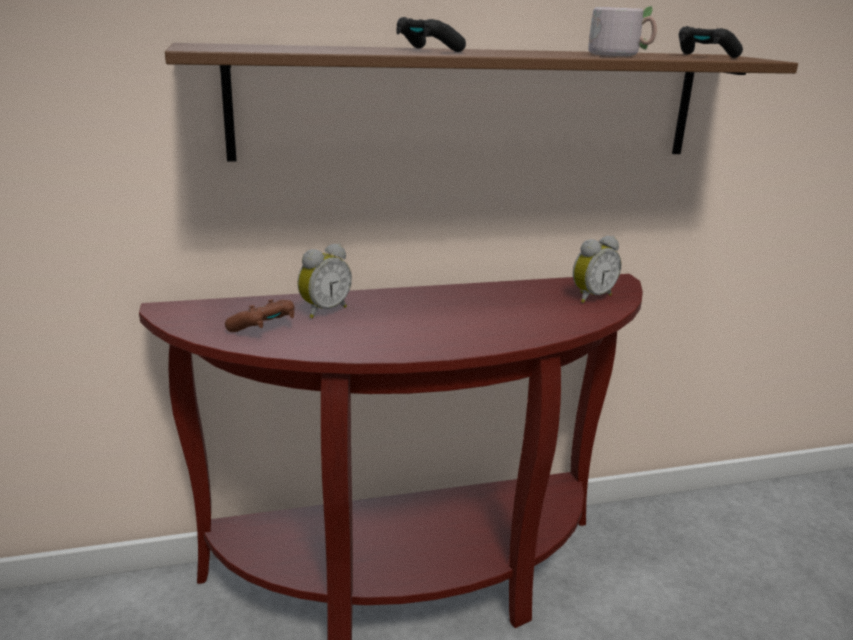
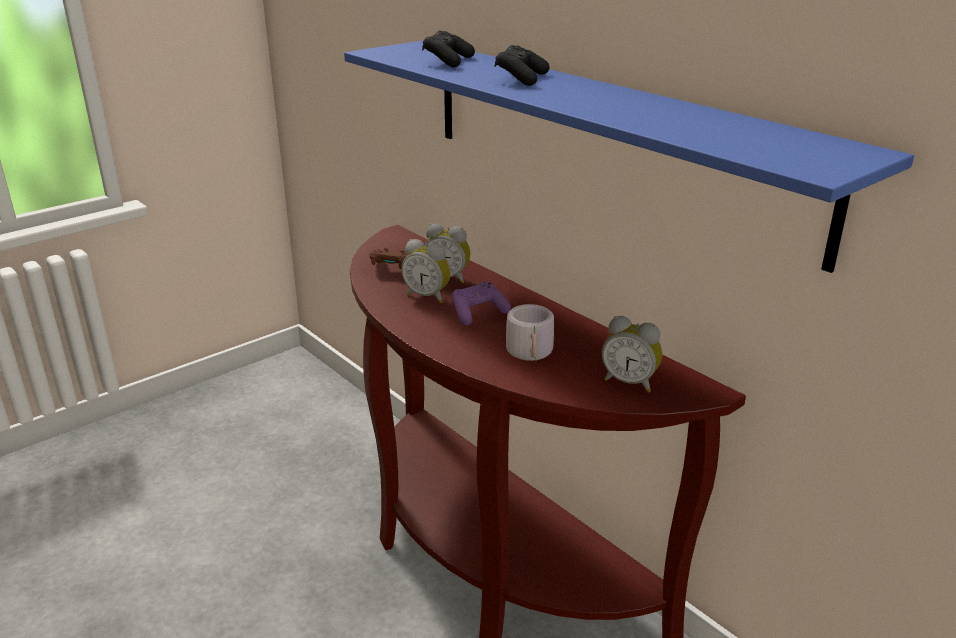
camera: 65 degrees right, 5 degrees up
brown shelf [165,43,798,162] -> blue shelf [344,40,914,273]
grey mug [588,6,657,56] -> grey mug moved to [506,304,554,361]
black game controller [679,26,743,58] -> black game controller moved to [422,31,475,67]
none -> alarm clock [401,239,451,303]
none -> purple game controller [452,281,511,326]

